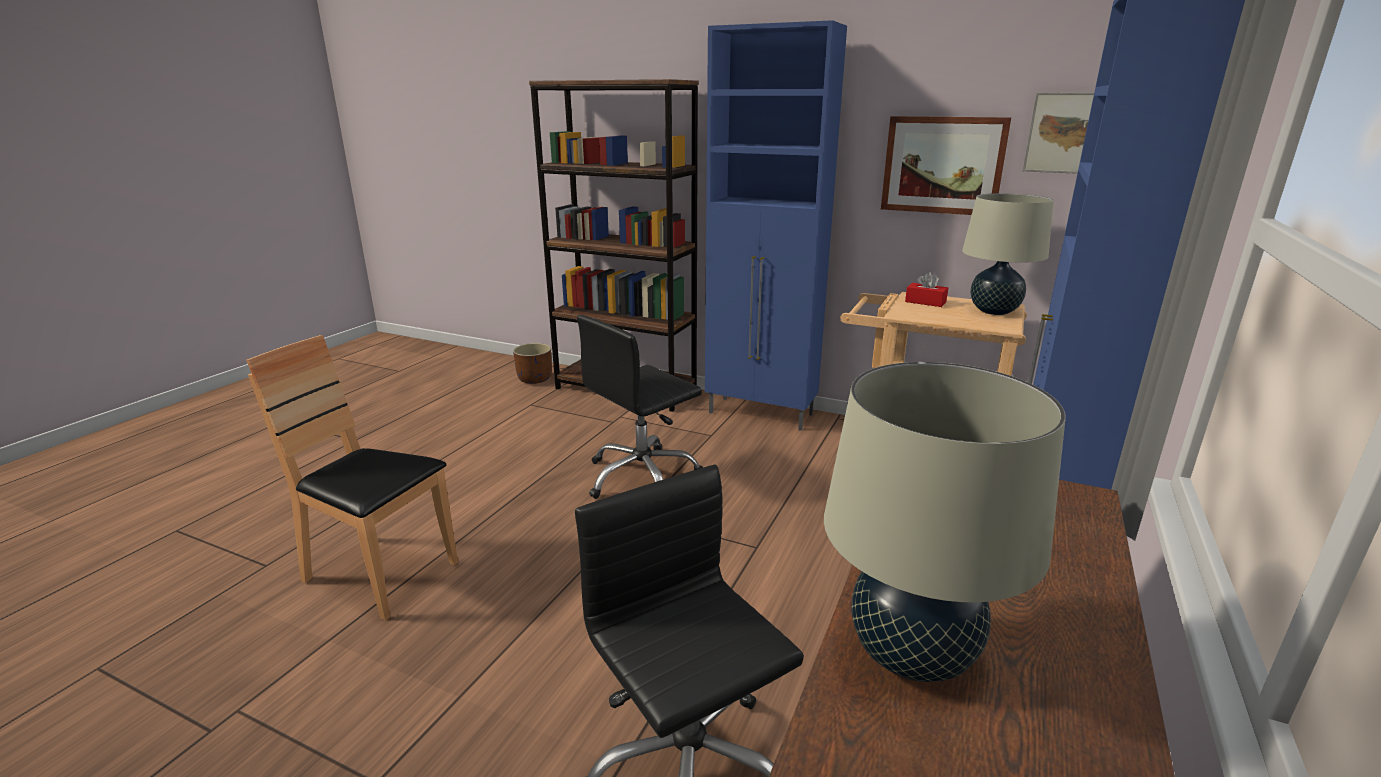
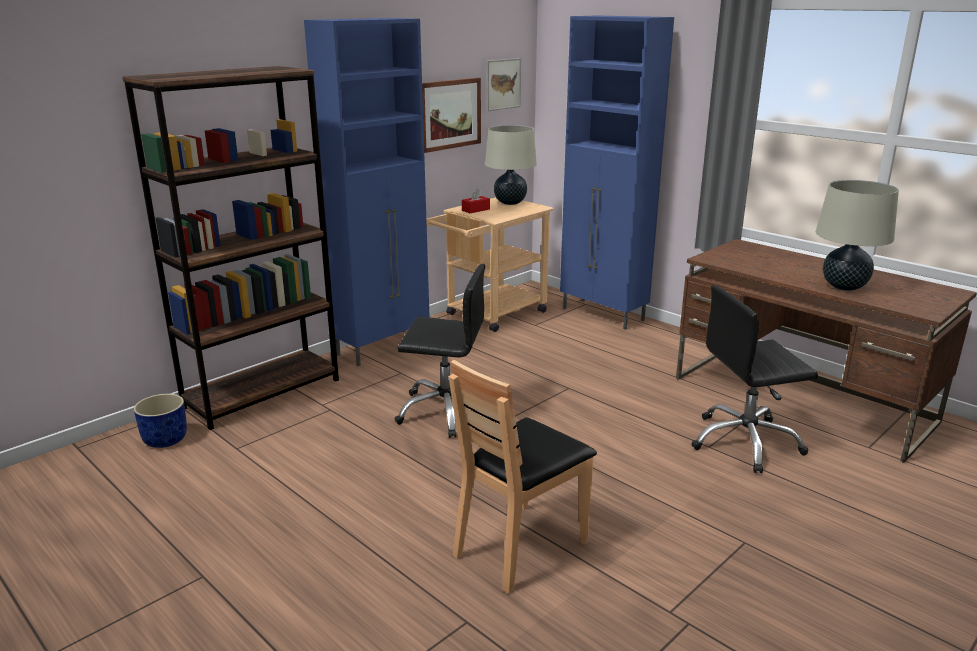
camera: 70 degrees left, 0 degrees up
brown planter [513,343,552,384] -> blue planter [134,394,187,448]
black office chair [577,315,703,499] -> black office chair turned 60 degrees counterclockwise [394,264,485,438]

